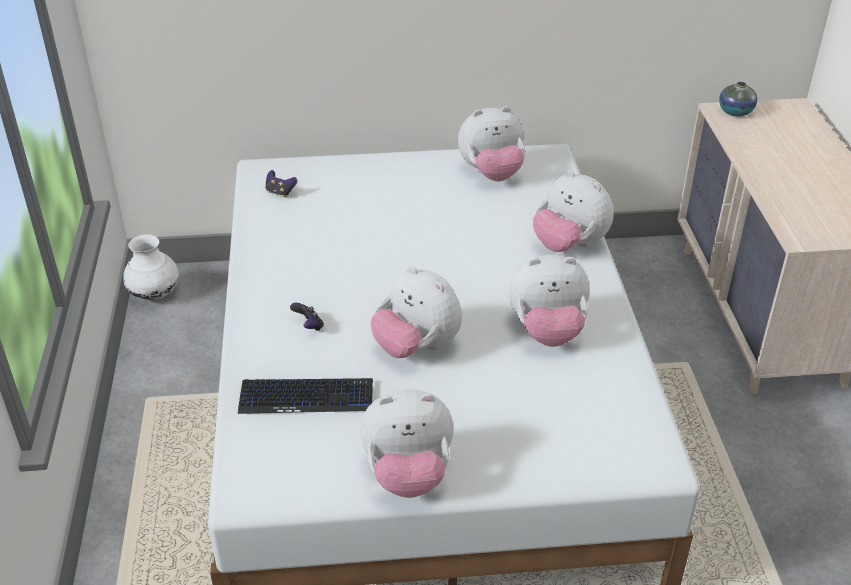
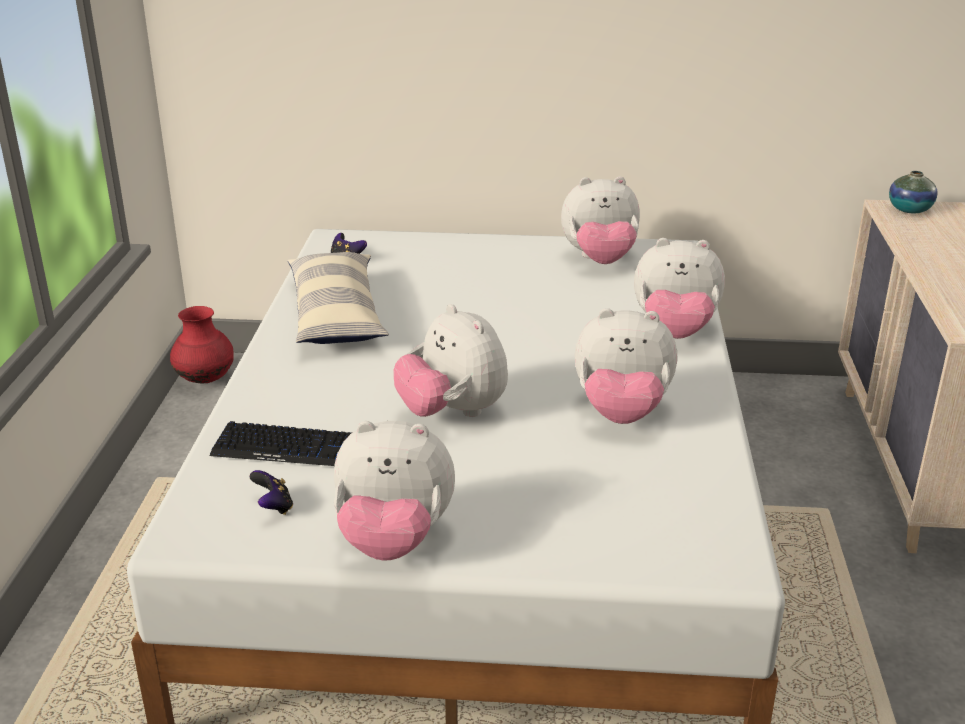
camera: 10 degrees right, 10 degrees down
white vase [123,234,179,300] -> red vase [170,306,234,384]
game controller [290,303,324,331] -> game controller moved to [249,470,293,515]
plush toy [533,170,614,252] -> plush toy turned 45 degrees counterclockwise [634,238,725,339]
none -> pillow [288,252,389,344]

